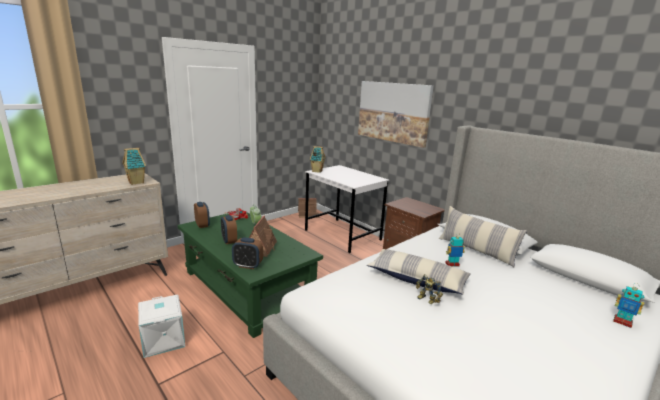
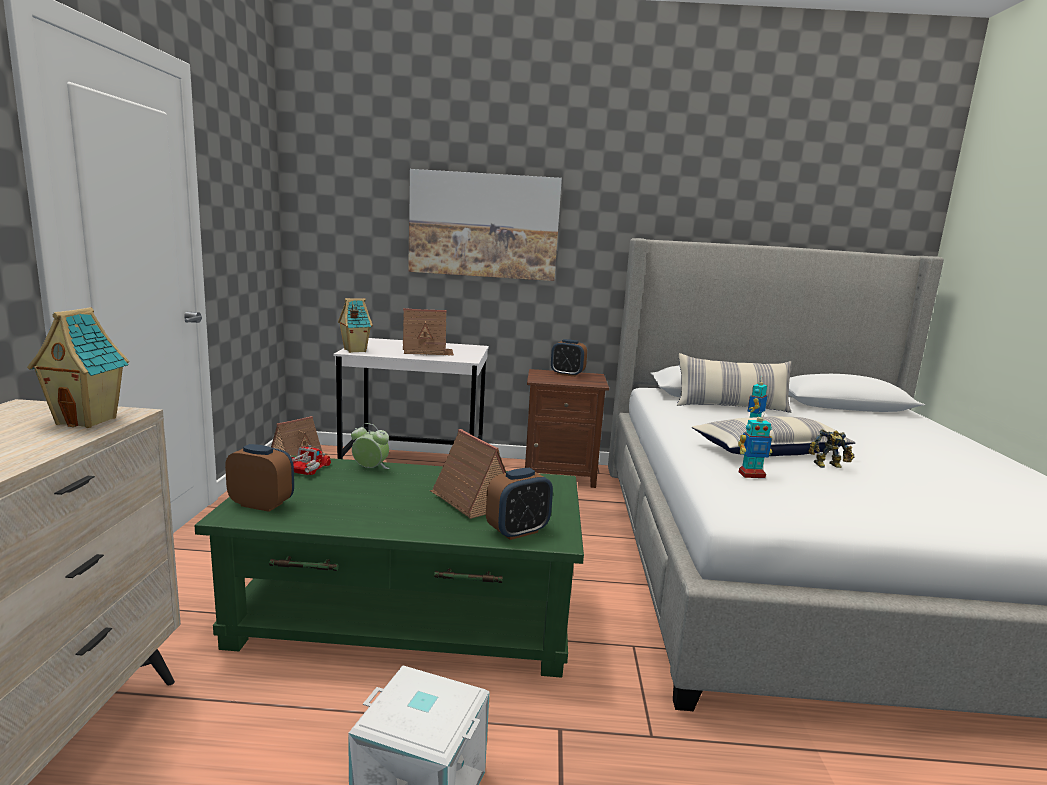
camera: 45 degrees left, 5 degrees down
alarm clock [221,215,237,244] -> alarm clock moved to [551,339,587,377]
toy robot [613,283,644,328] -> toy robot moved to [738,411,772,478]
none -> toy house [403,308,453,356]

